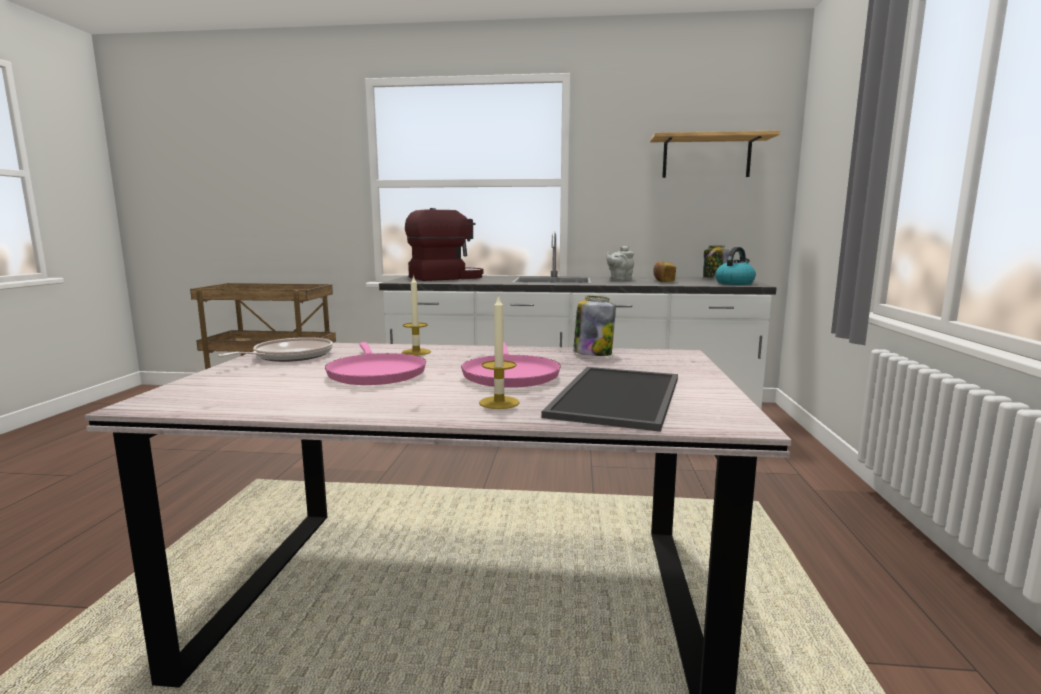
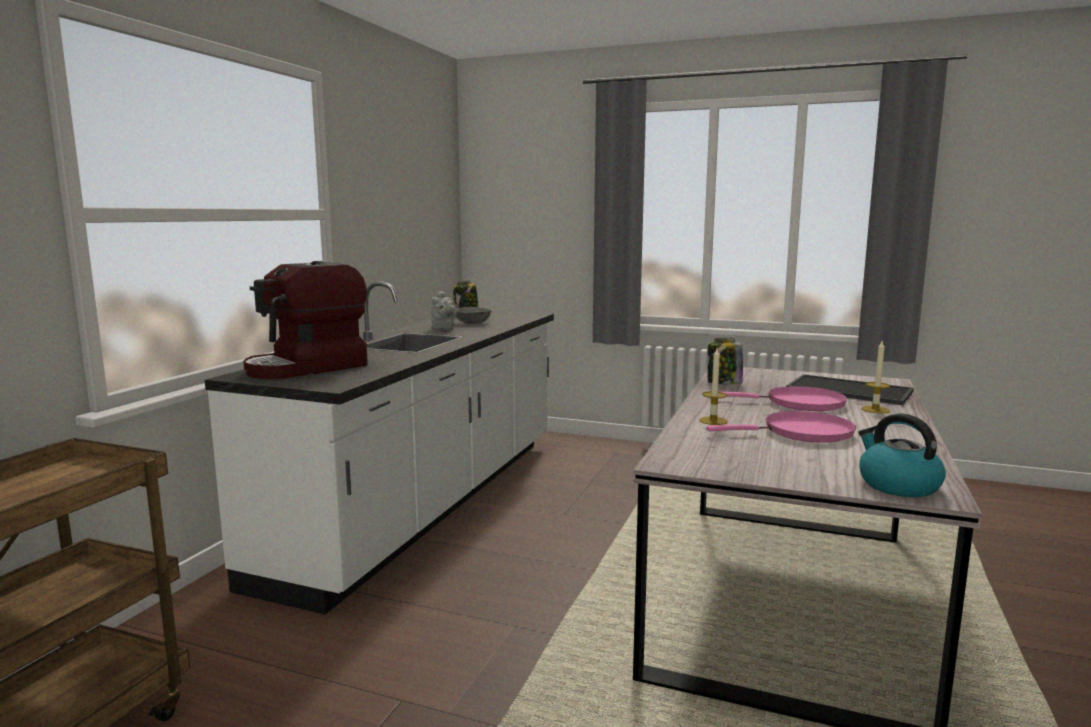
camera: 75 degrees left, 0 degrees up
frying pan [218,337,333,362] -> none
coffee machine [405,208,483,281] -> coffee machine turned 120 degrees counterclockwise [243,261,368,379]
shelf [650,131,780,178] -> none
bread [653,261,676,282] -> grey bowl [456,307,492,324]
kettle [715,247,756,285] -> kettle moved to [858,414,946,497]

